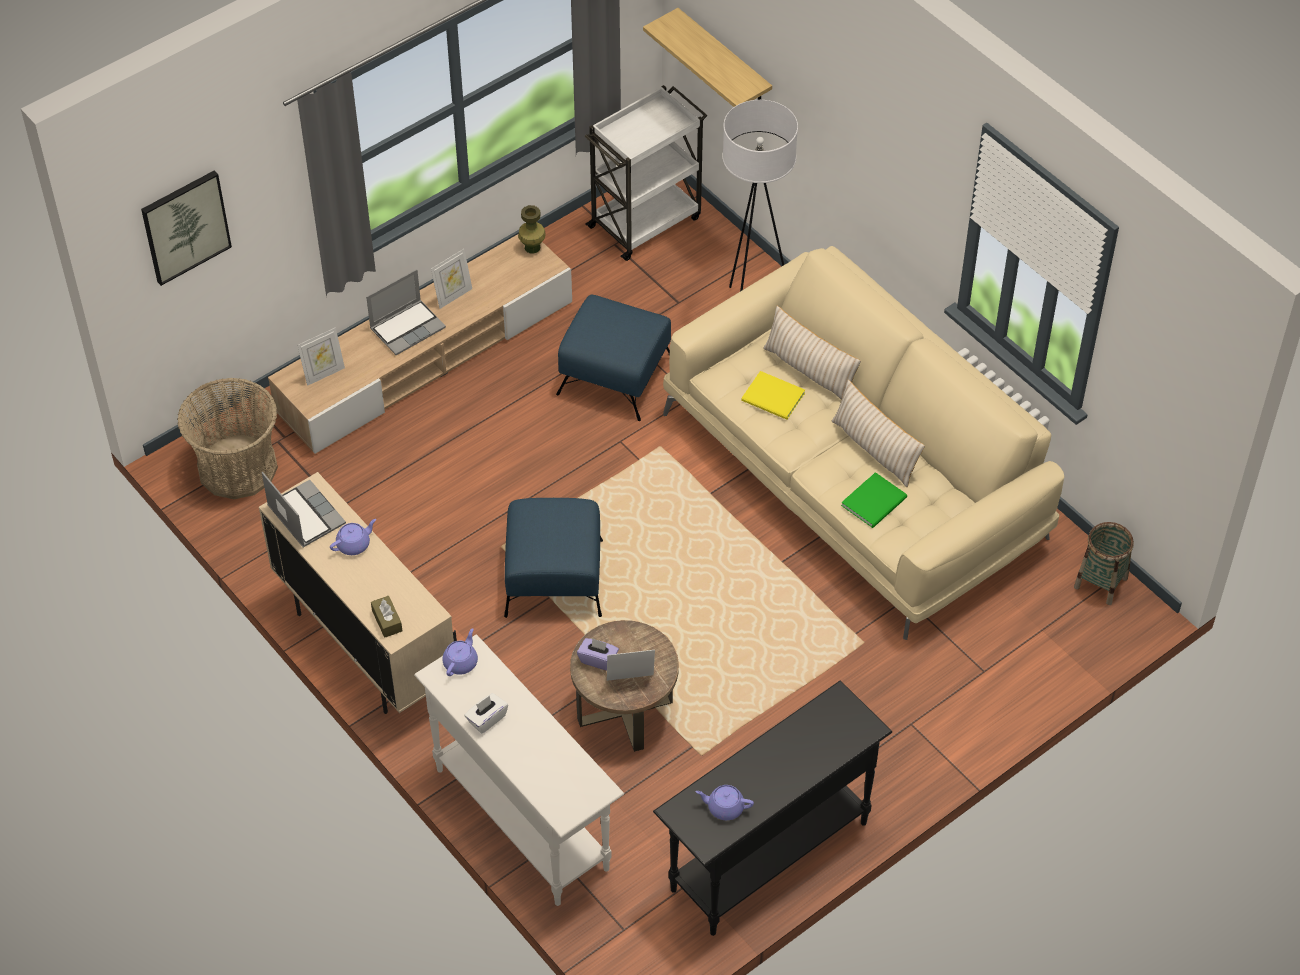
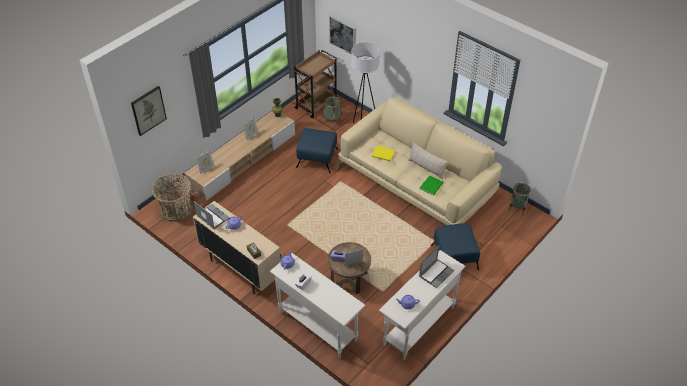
camera: 10 degrees left, 5 degrees down
laptop [366,269,446,355] -> laptop moved to [419,246,454,288]
blue ottoman [504,498,603,618] -> blue ottoman moved to [431,223,480,270]
white cart [585,85,708,261] -> brown cart [293,50,337,118]
shelf [643,8,772,107] -> picture [329,15,356,54]
black console table [653,681,892,936] -> white console table [379,250,466,360]
beige pillow [763,306,861,400] -> none
none -> basket [323,96,342,127]

